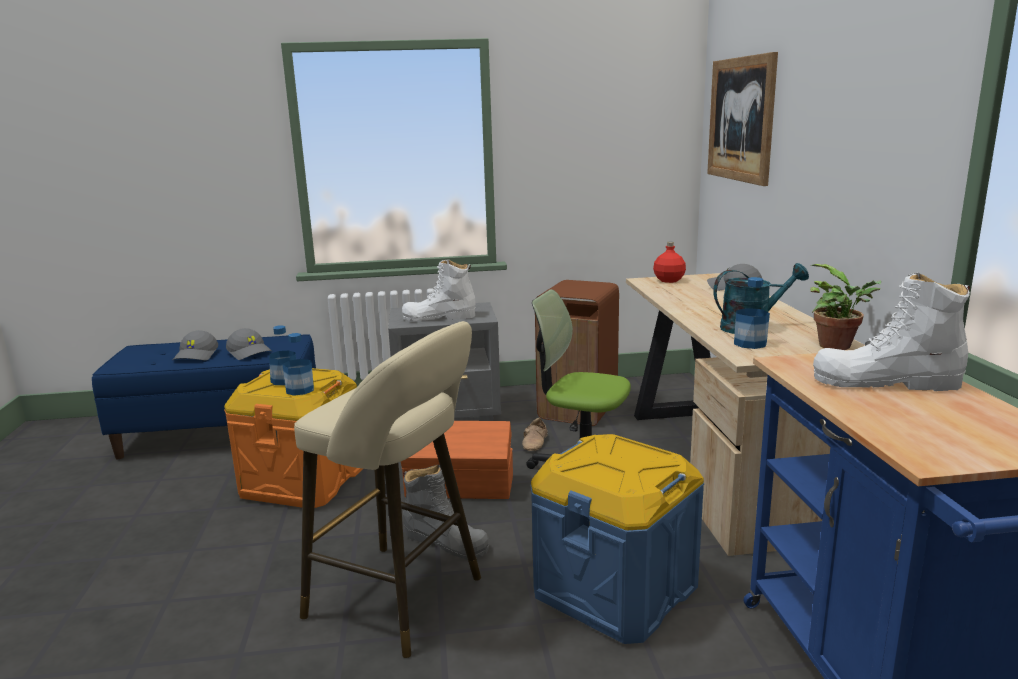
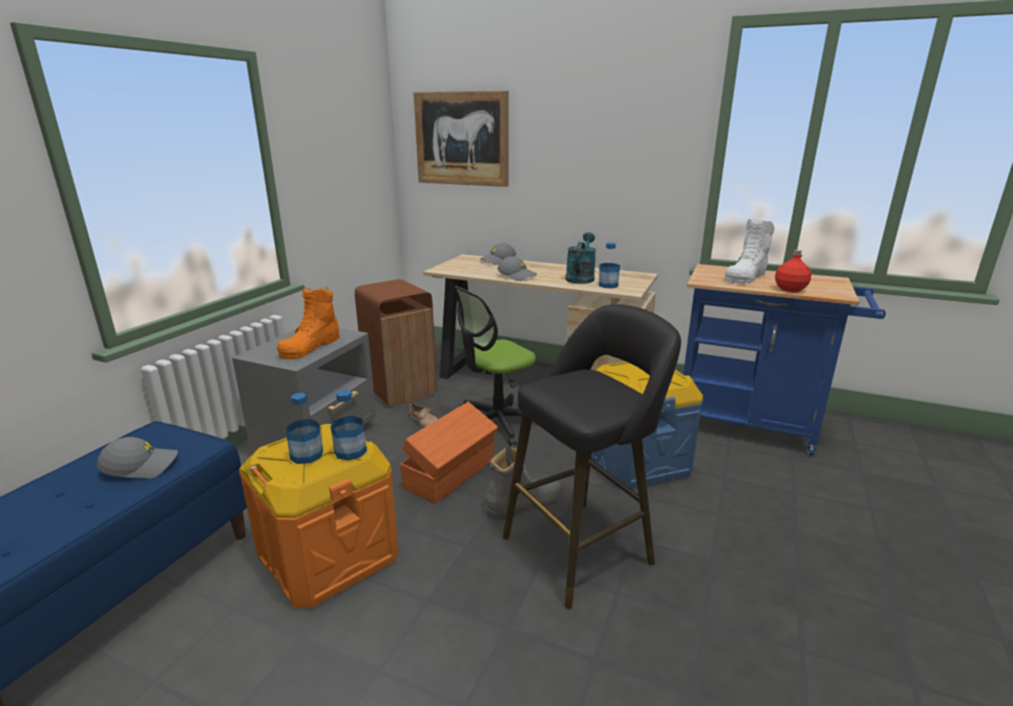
camera: 60 degrees left, 5 degrees up
grey cap [173,330,218,360] -> grey cap moved to [497,256,537,281]
beige stool [294,321,481,658] -> black stool [503,304,681,609]
white boot [402,259,476,321] -> orange boot [277,287,340,359]
red bottle [653,242,686,283] -> red bottle moved to [775,250,811,292]
potted plant [810,264,881,350] -> none

